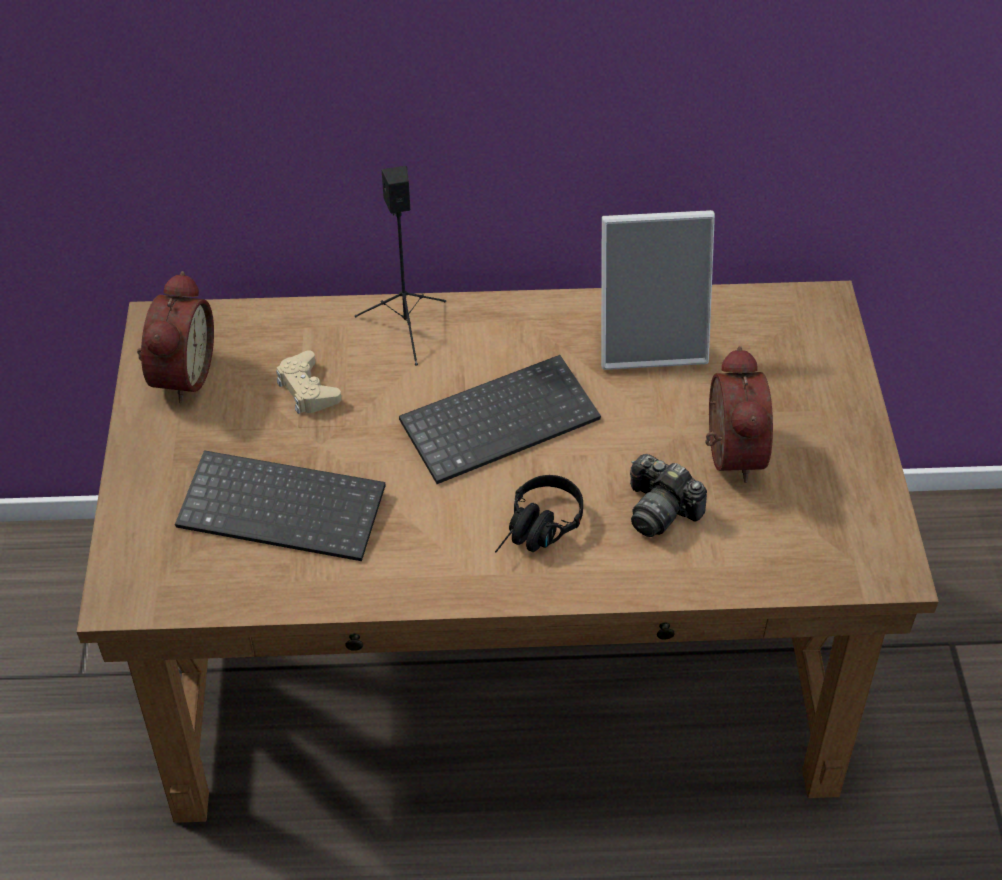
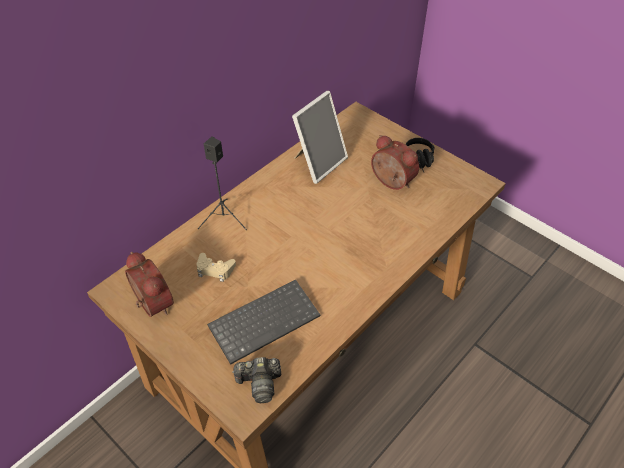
camera: 45 degrees left, 0 degrees up
keyboard [399,355,601,484] -> none
black headphones [495,475,583,552] -> black headphones moved to [406,138,435,173]
camera [630,454,707,537] -> camera moved to [232,357,281,403]

